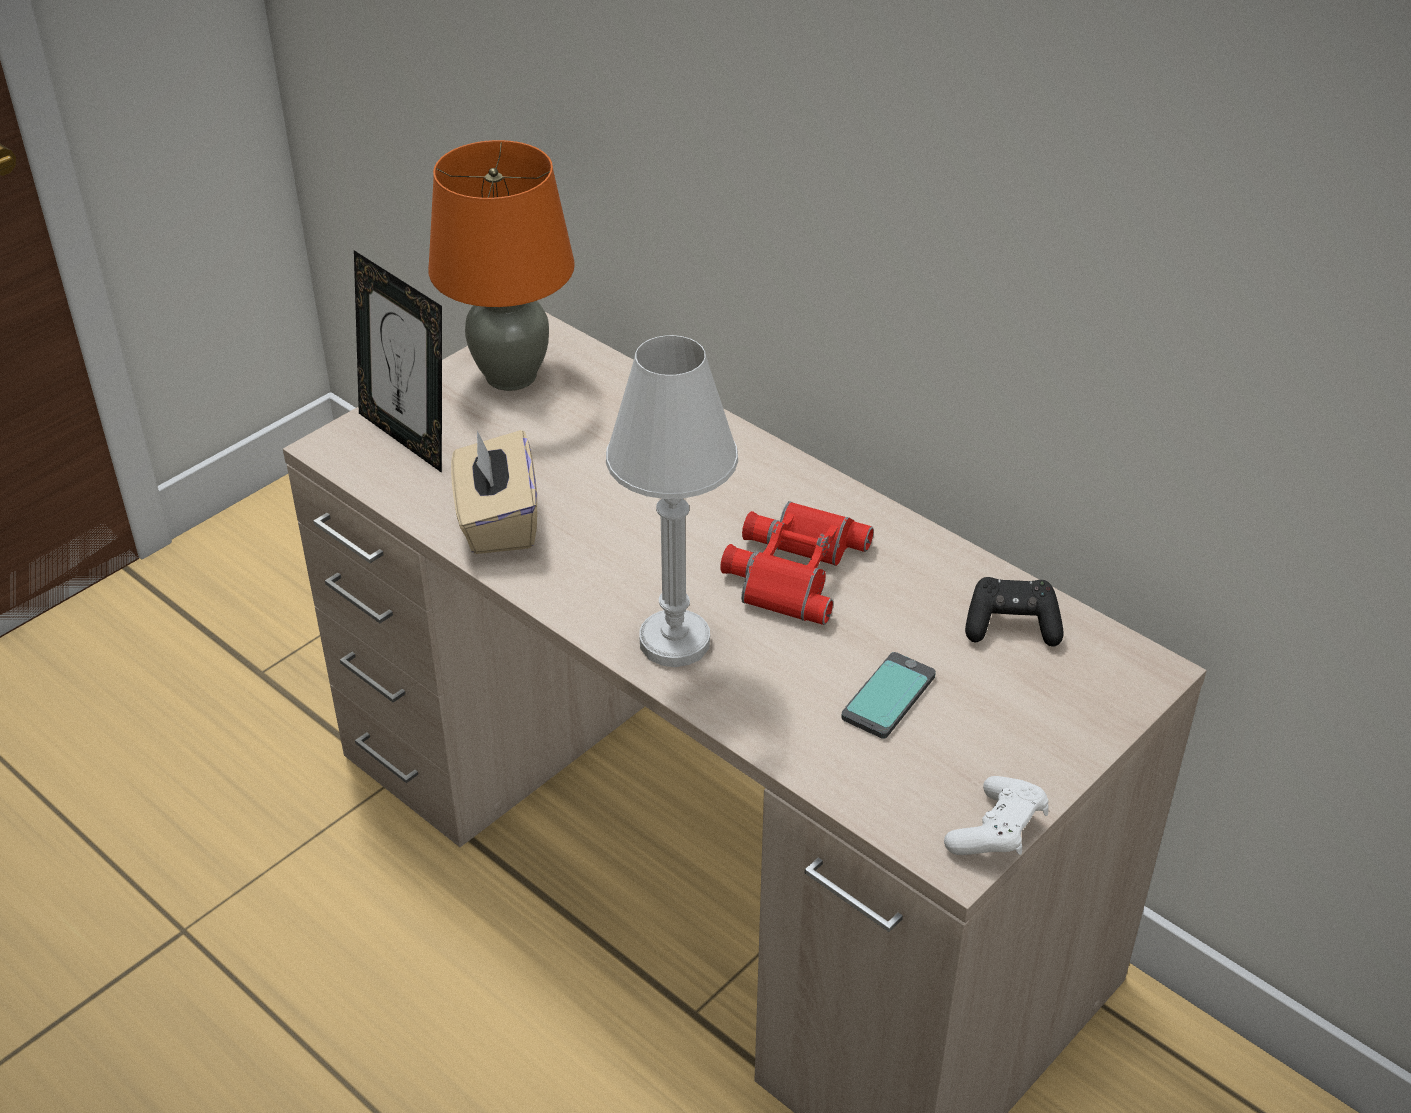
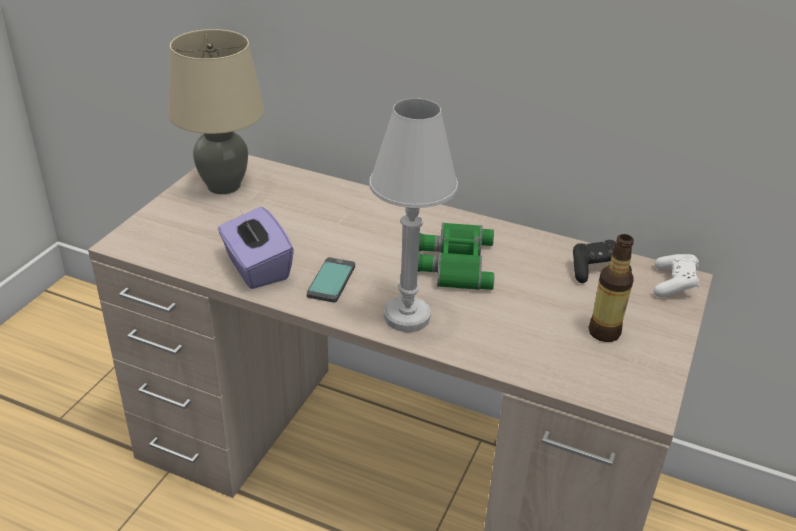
camera: 20 degrees left, 5 degrees down
picture frame [354,250,442,473] -> none
orange table lamp [428,140,575,391] -> beige table lamp [168,29,264,194]
beige tissue box [451,430,537,554] -> purple tissue box [218,207,294,289]
red binoculars [720,501,874,625] -> green binoculars [418,222,495,290]
phone [841,652,936,739] -> phone moved to [307,257,355,303]
white game controller [944,776,1049,855] -> white game controller moved to [653,254,699,298]
none -> bottle [588,234,634,342]

